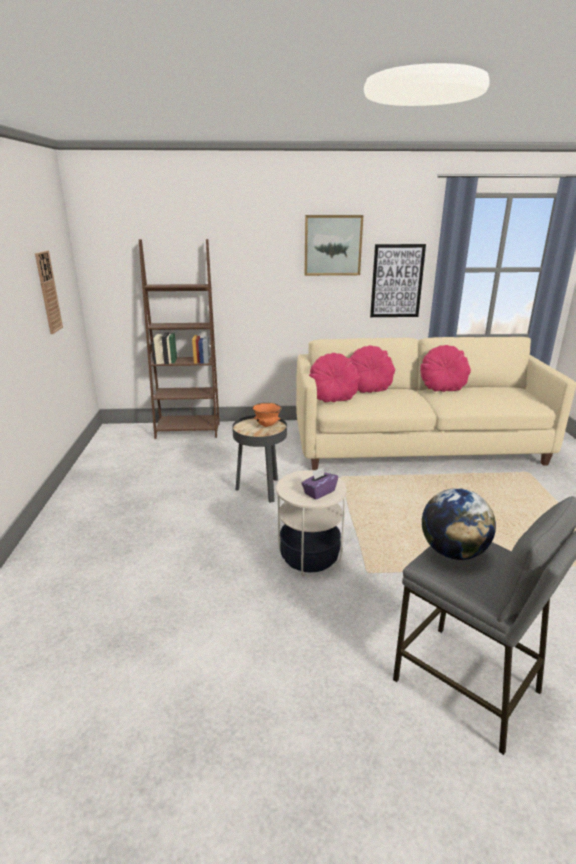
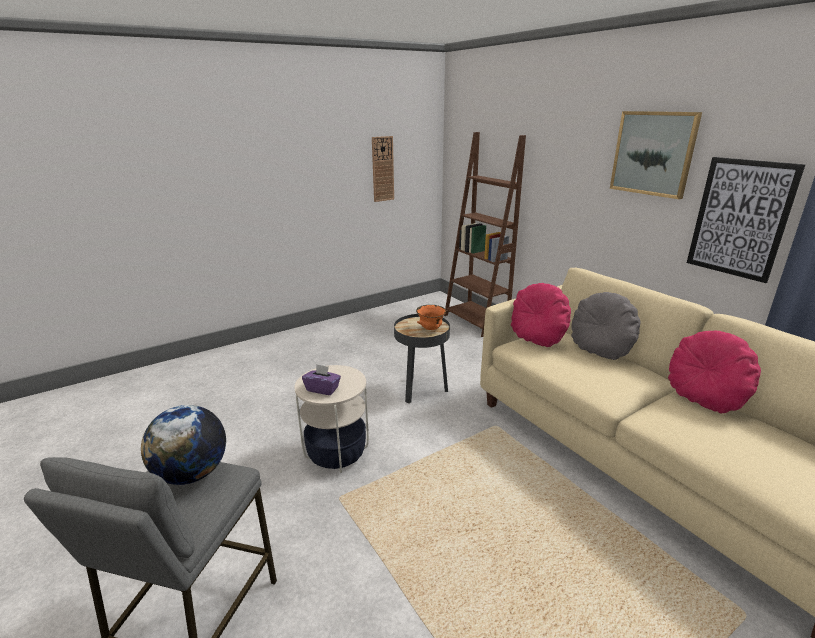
camera: 60 degrees right, 0 degrees up
pink pillow [350,346,395,393] -> grey pillow [571,292,640,360]

